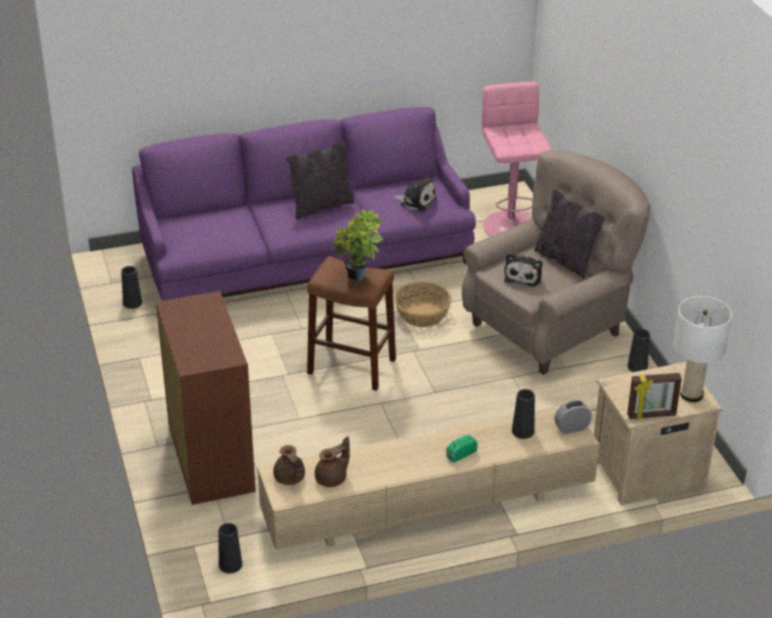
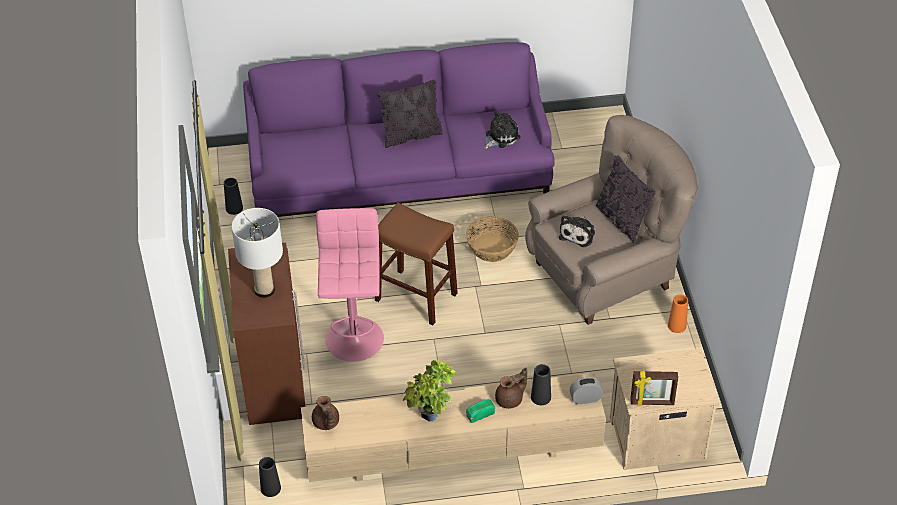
camera: 10 degrees right, 10 degrees up
brown teapot [315,436,350,487] -> brown teapot moved to [495,368,527,409]
potted plant [332,209,383,281] -> potted plant moved to [403,360,456,421]
plush toy [393,175,437,211] -> plush toy turned 75 degrees counterclockwise [484,111,521,149]
pink stool [482,82,552,236] -> pink stool moved to [316,208,384,362]
black vase [627,329,650,372] -> orange vase [668,295,688,333]
white table lamp [673,296,732,402] -> white table lamp moved to [231,208,283,298]

